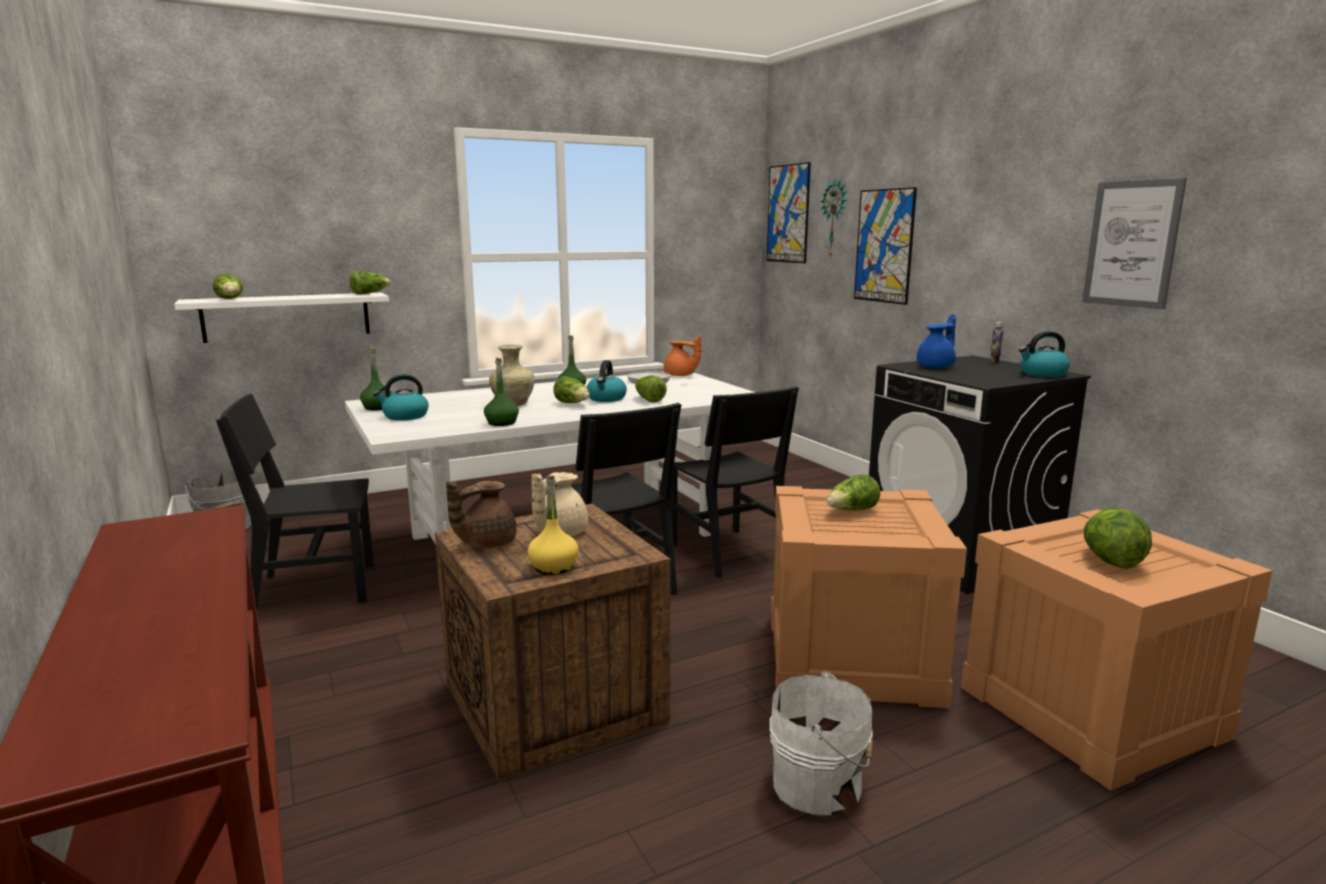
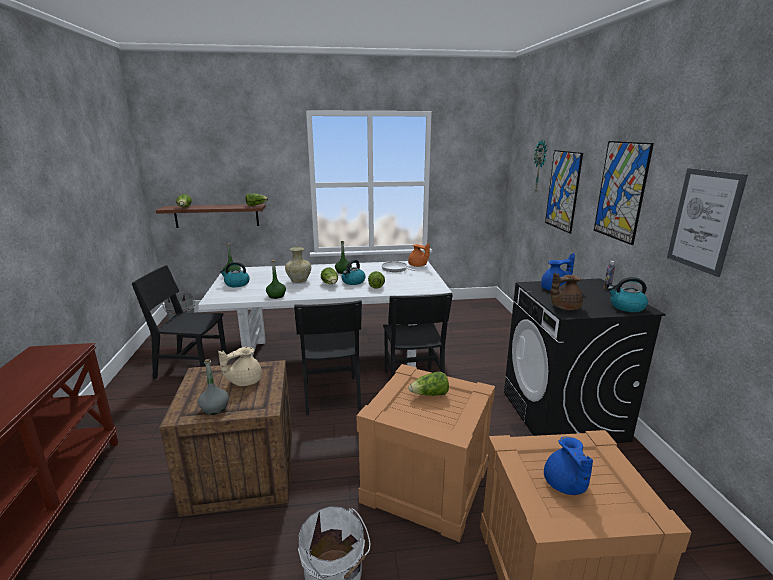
camera: 20 degrees right, 5 degrees up
white shelf [174,293,389,343] -> brown shelf [156,204,266,228]
brown teapot [446,481,517,549] -> brown teapot moved to [551,273,583,310]
yellow bottle [528,475,579,575] -> grey bottle [198,359,229,415]
picture [767,162,811,263] -> picture moved to [594,141,654,245]
lettuce [1083,507,1152,569] -> blue teapot [544,436,593,495]

